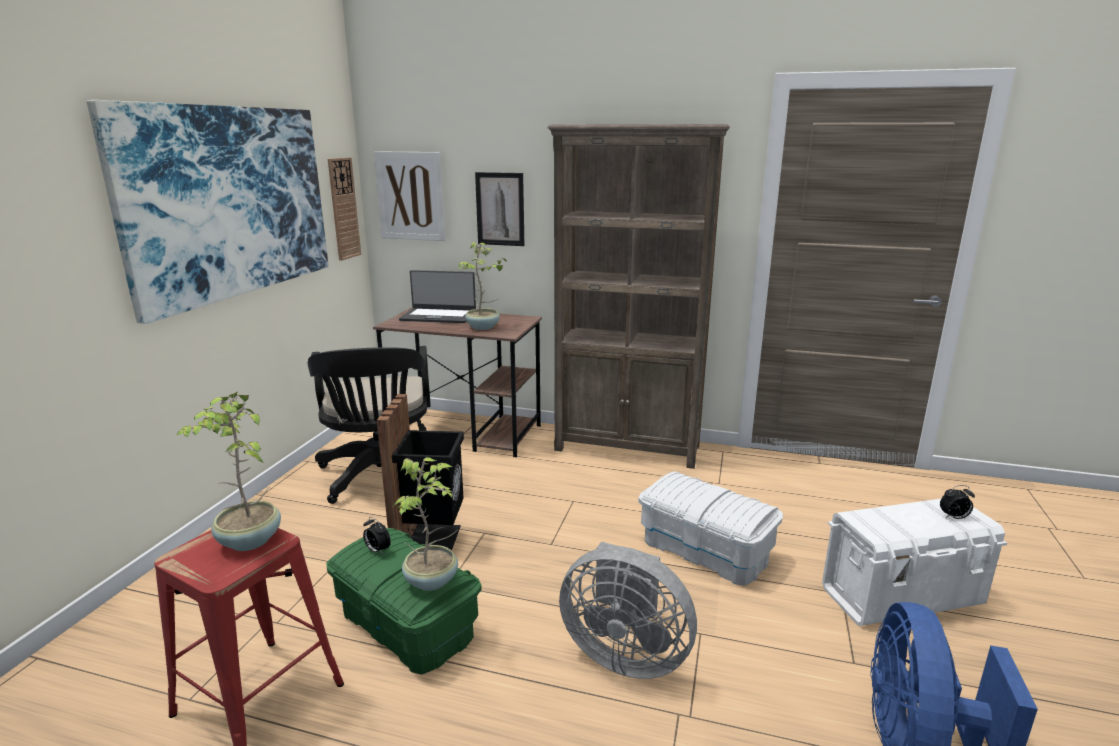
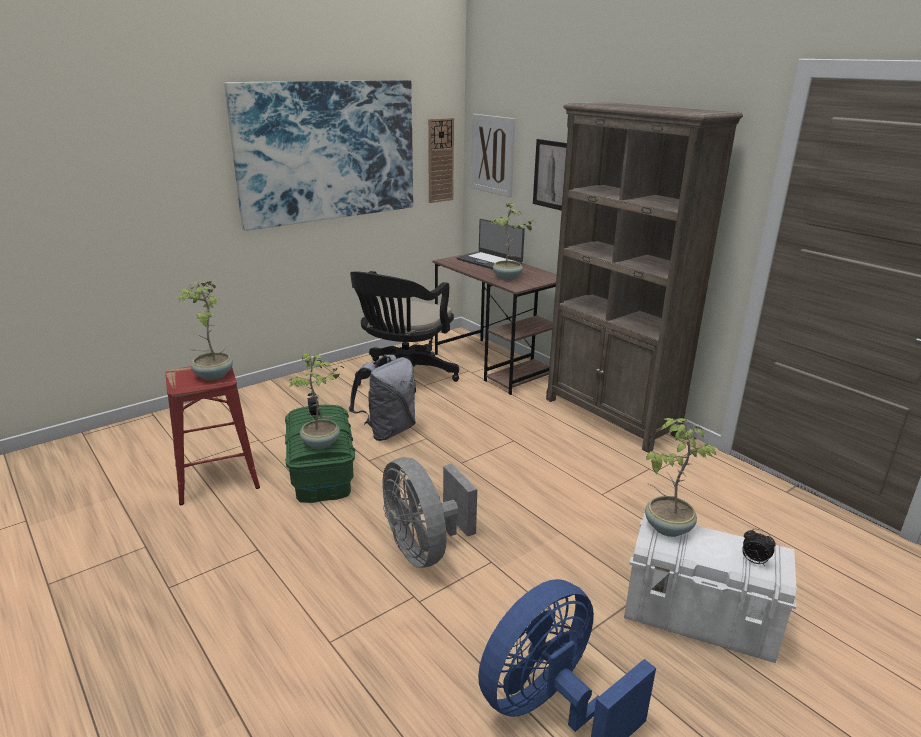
camera: 35 degrees right, 5 degrees up
black trash can [377,394,464,551] -> grey backpack [349,355,416,441]
white storage box [638,471,783,586] -> none
none -> potted plant [645,418,717,537]

